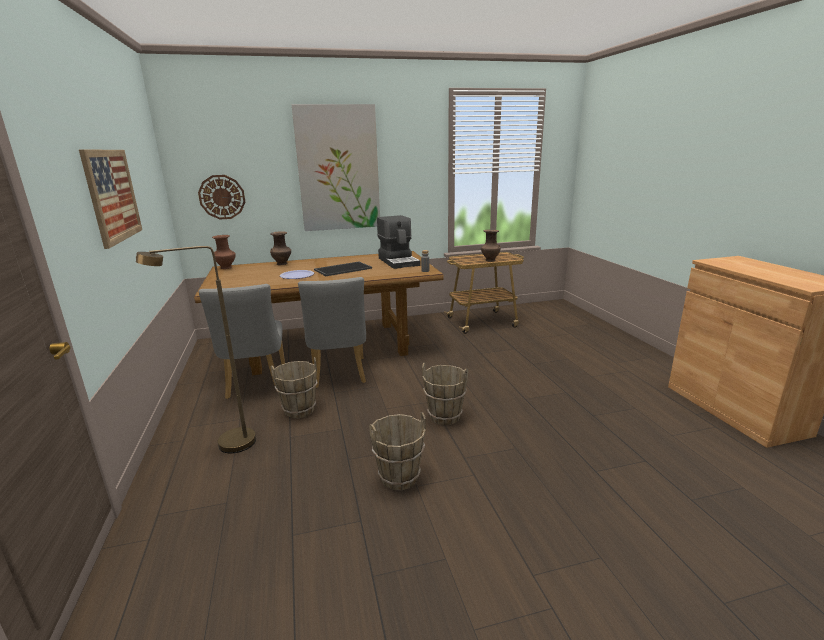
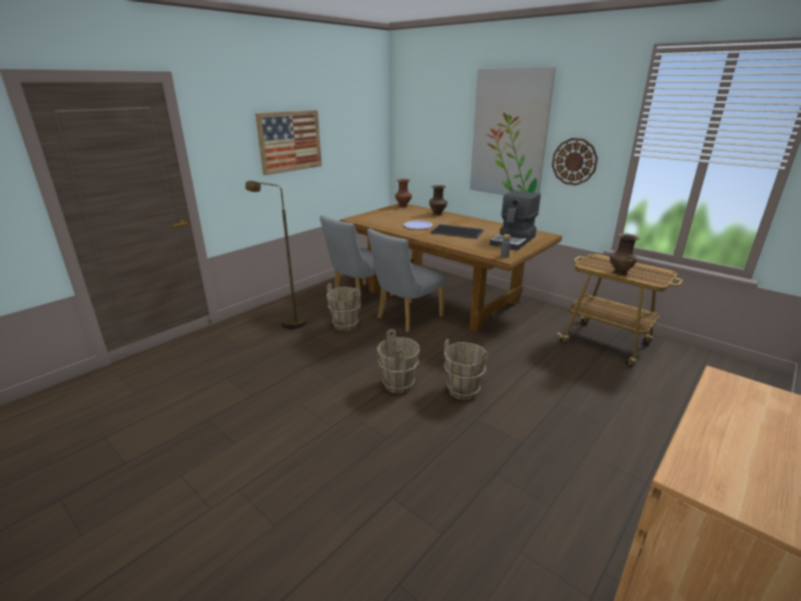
camera: 55 degrees right, 5 degrees up
wall clock [198,175,245,220] -> wall clock moved to [552,138,598,185]
brown bucket [369,412,426,490] -> brown bucket moved to [444,339,488,400]

